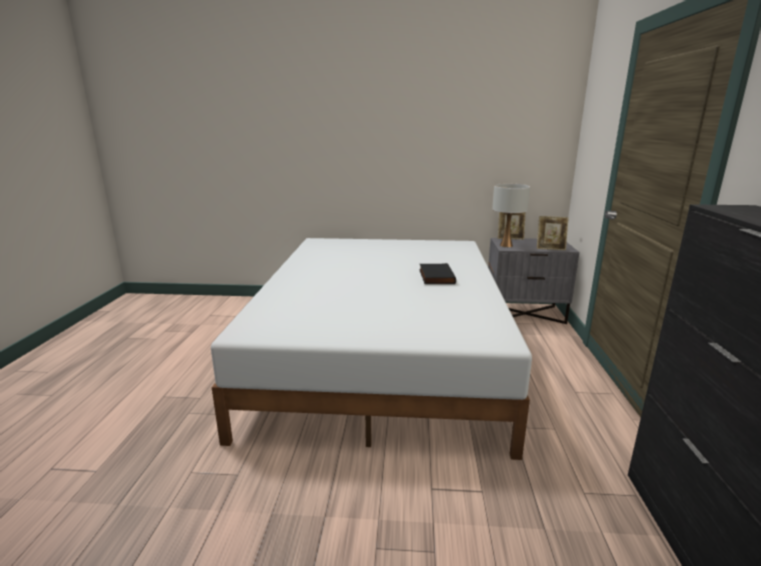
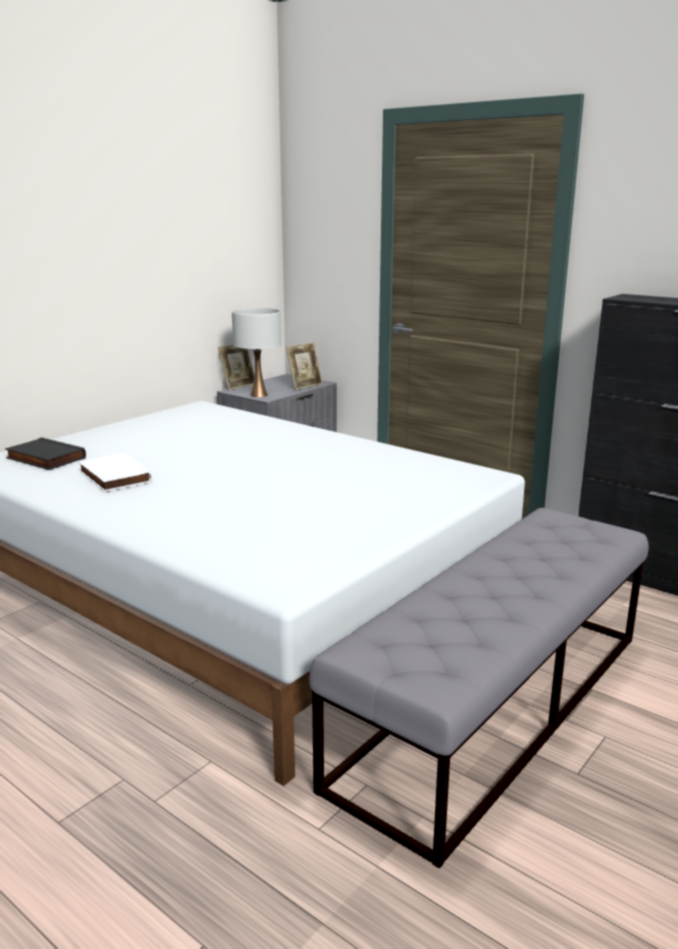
camera: 55 degrees left, 0 degrees up
black book [419,263,456,284] -> black book moved to [5,437,86,470]
none -> white book [79,453,152,492]
none -> grey bench [309,507,649,869]

